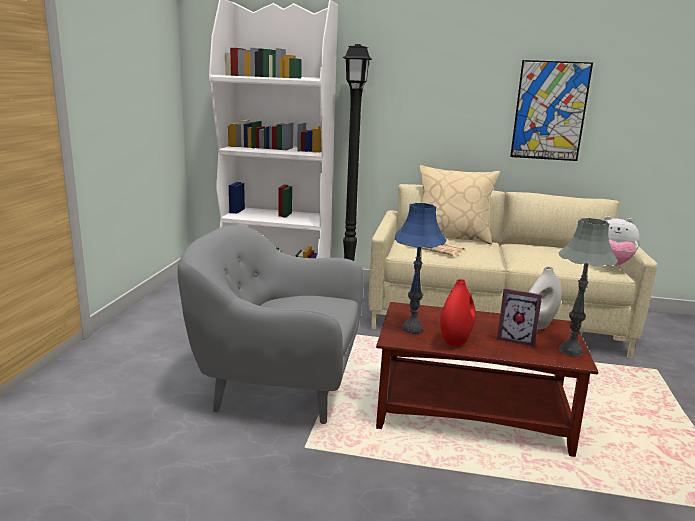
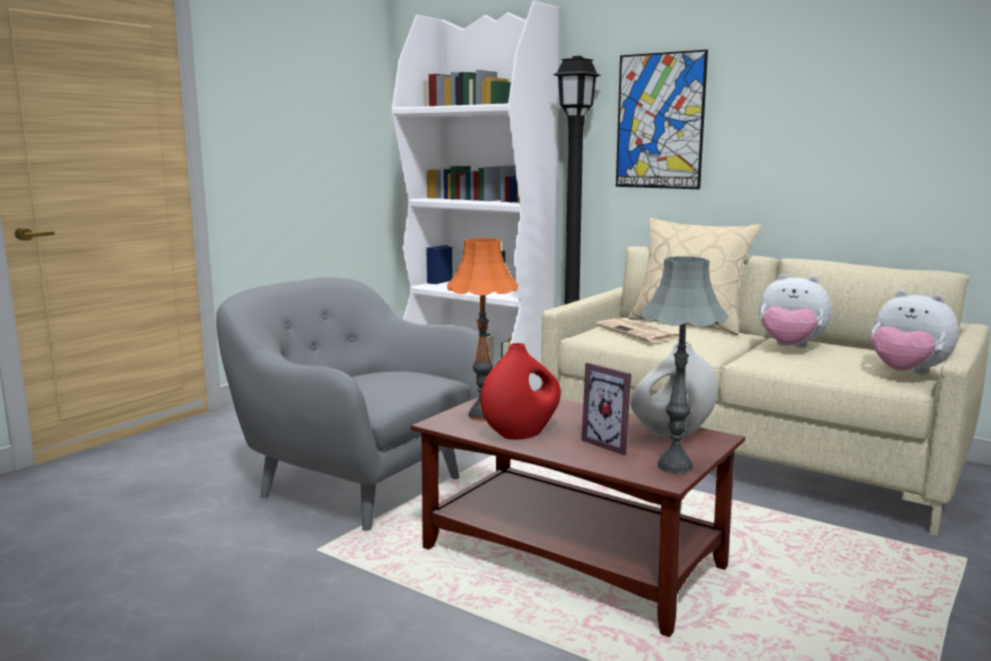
camera: 25 degrees right, 5 degrees down
blue table lamp [394,203,446,333] -> orange table lamp [447,238,518,421]
picture [510,60,593,161] -> picture moved to [616,50,708,189]
none -> plush toy [759,274,831,348]

